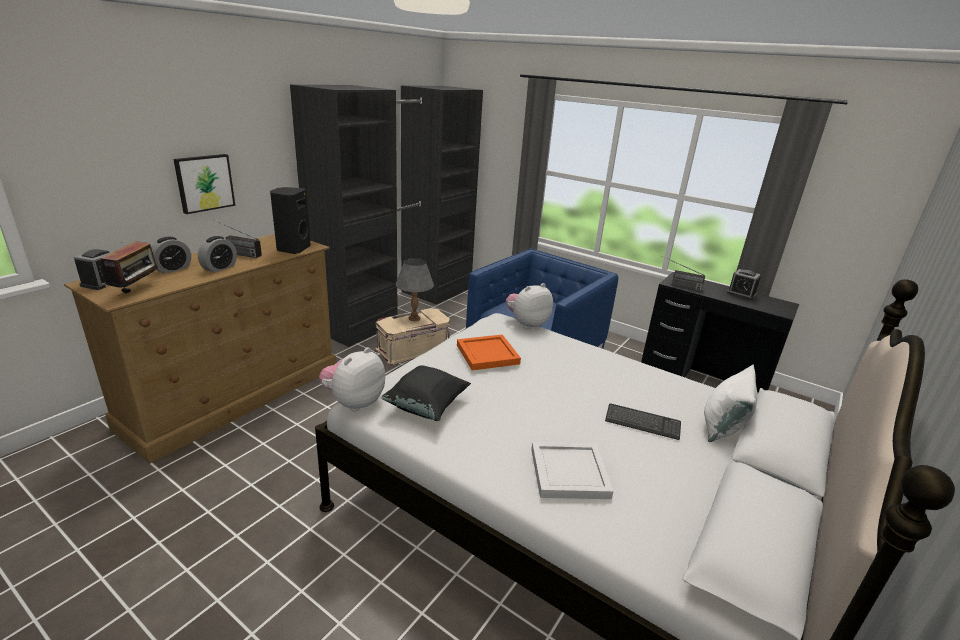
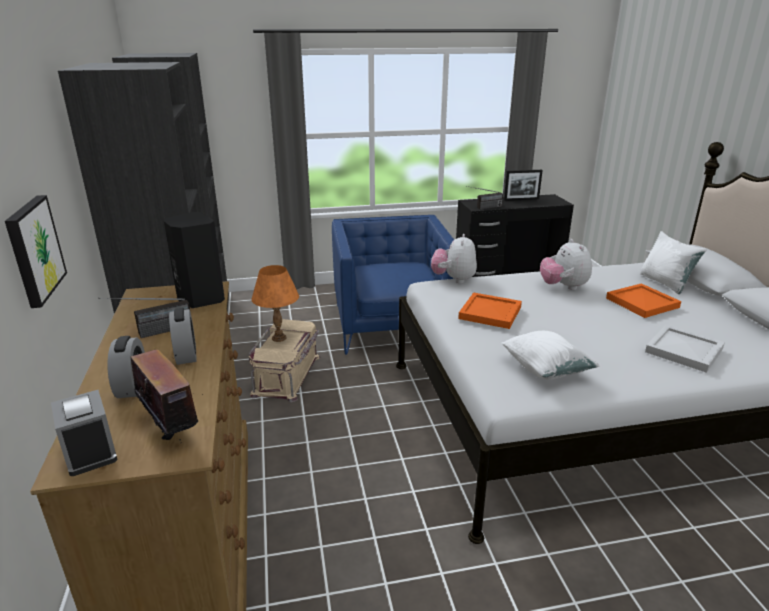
camera: 45 degrees left, 0 degrees up
plush toy [319,347,385,411] -> plush toy moved to [540,239,592,290]
black pillow [381,366,471,421] -> white pillow [501,331,600,380]
grey table lamp [396,258,434,321] -> orange table lamp [251,265,299,342]
keyboard [605,403,681,440] -> orange tray [606,283,681,318]
alarm clock [727,269,761,300] -> picture frame [504,170,543,201]

